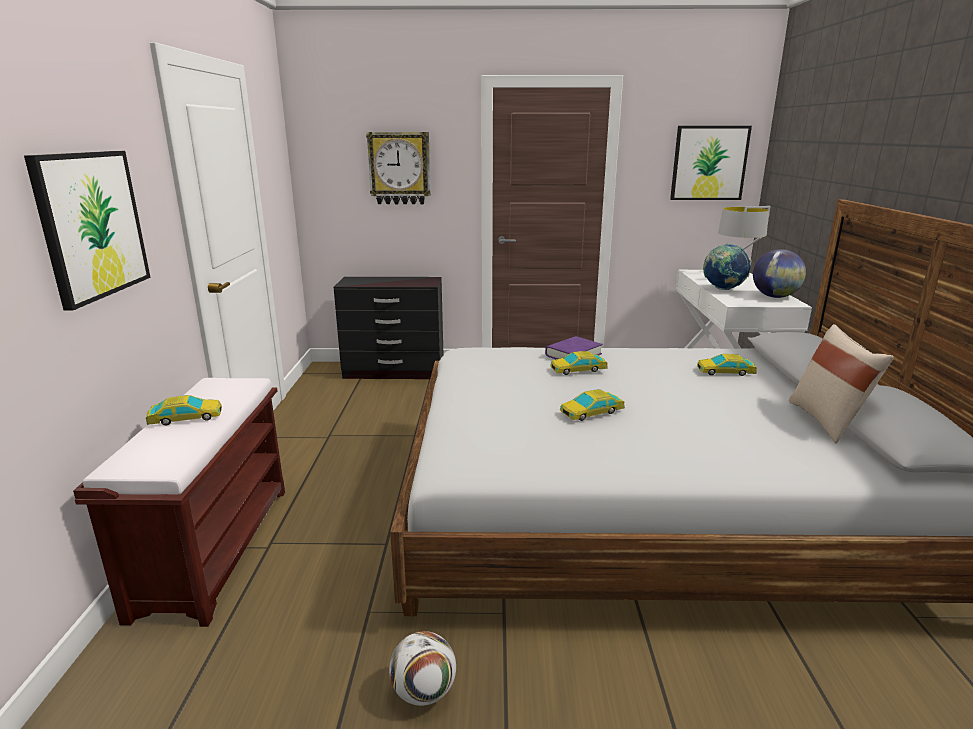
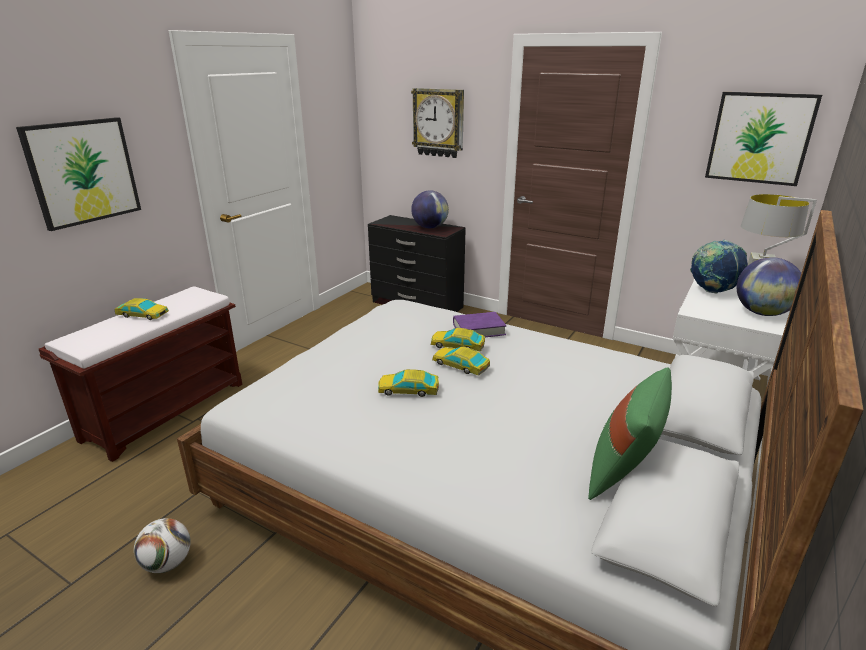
camera: 30 degrees right, 5 degrees up
toy car [697,354,757,376] -> toy car moved to [432,347,490,376]
beige pillow [789,324,894,443] -> green pillow [588,368,672,500]
none -> globe [411,190,449,228]

